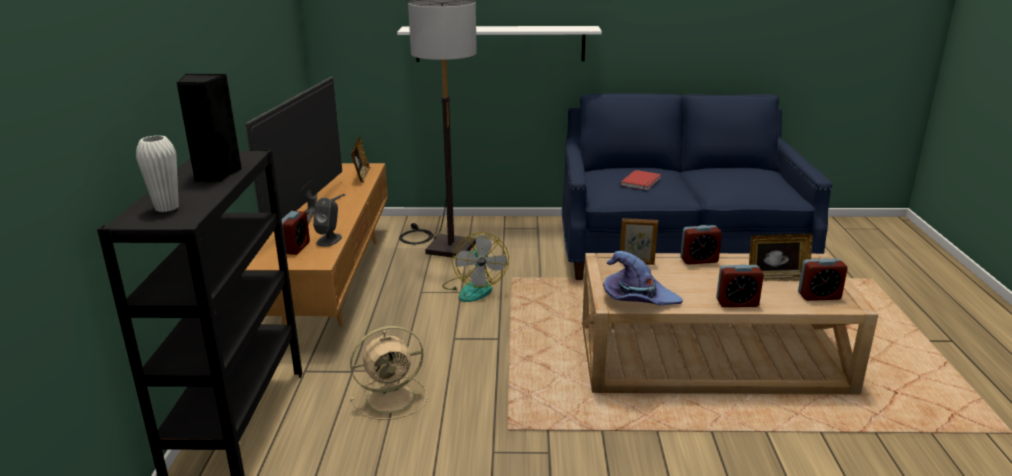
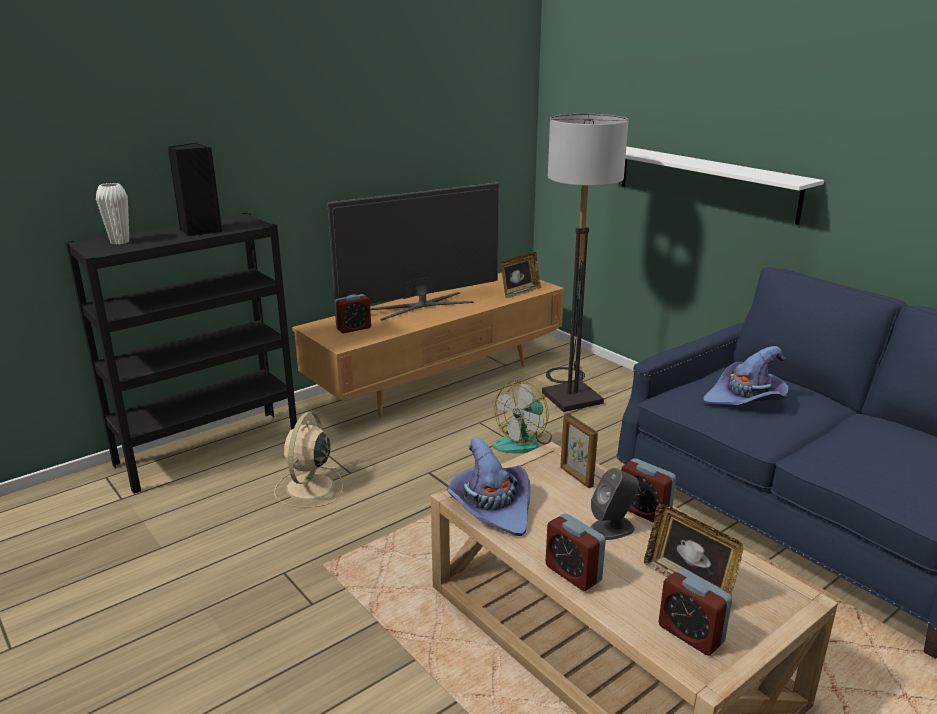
camera: 50 degrees right, 0 degrees up
grey speaker [313,198,342,247] -> grey speaker moved to [591,468,639,540]
beige fan [350,326,428,420] -> beige fan turned 75 degrees clockwise [274,412,343,508]
red book [620,170,661,190] -> purple hat [703,346,788,405]

